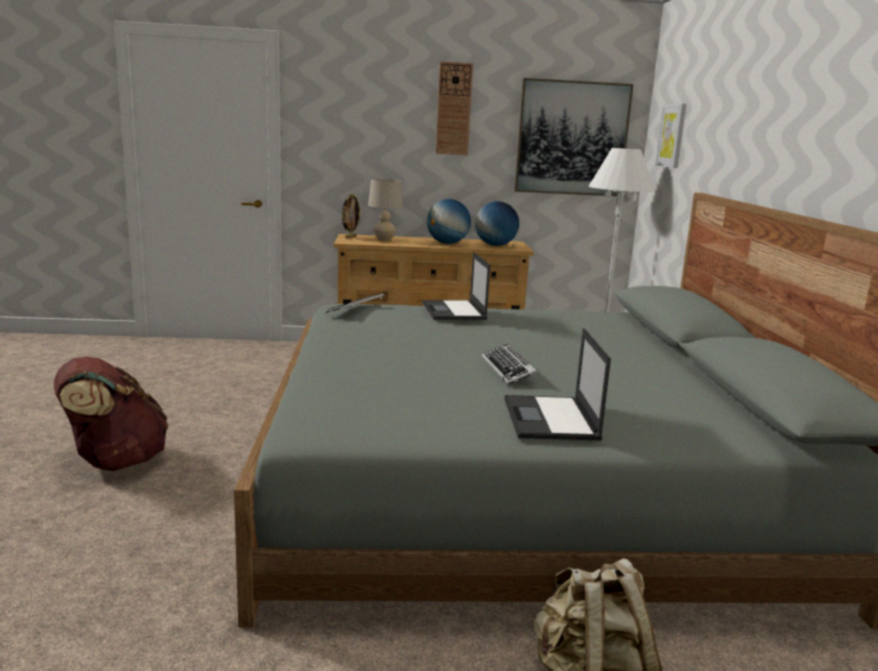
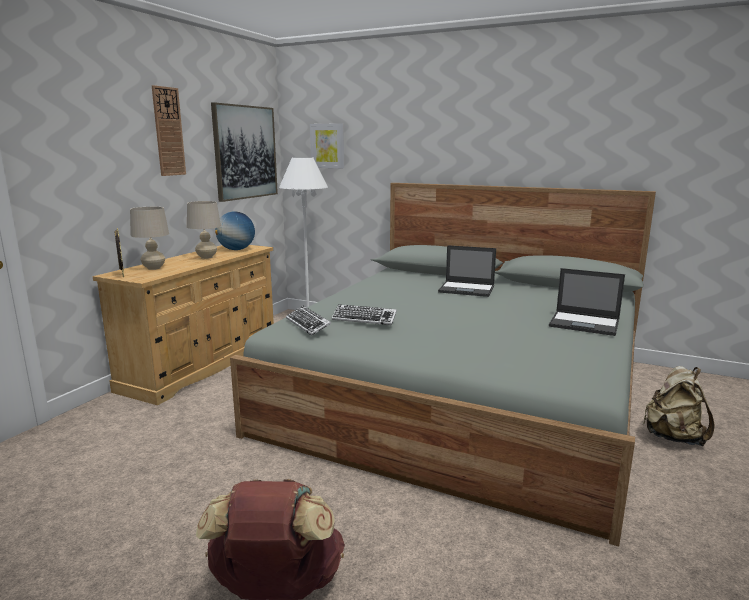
camera: 60 degrees left, 0 degrees up
laptop [423,252,490,320] -> laptop moved to [438,245,496,297]
globe [427,199,471,244] -> beige table lamp [187,201,221,259]
keyboard [482,344,538,385] -> keyboard moved to [332,304,397,325]

